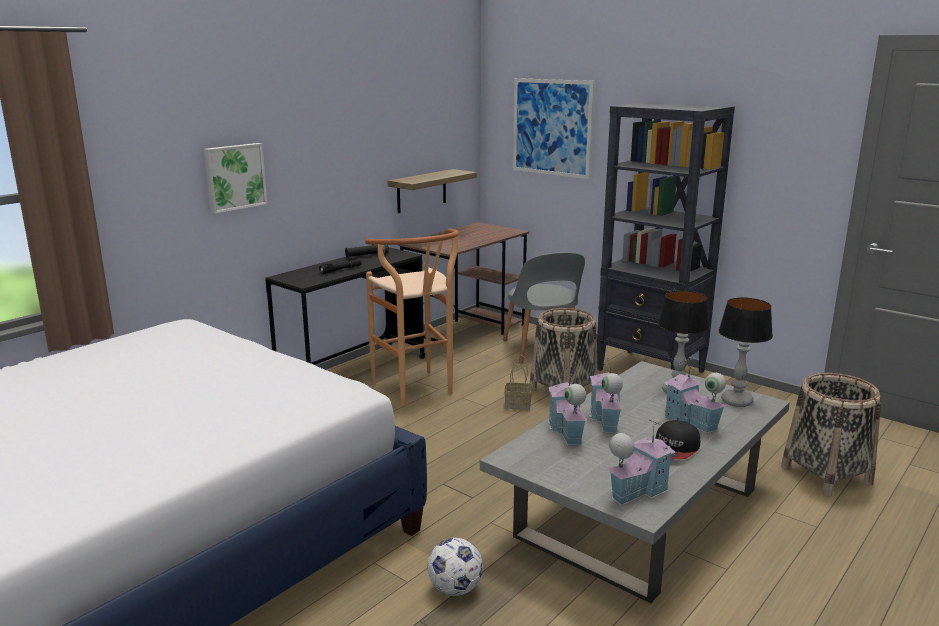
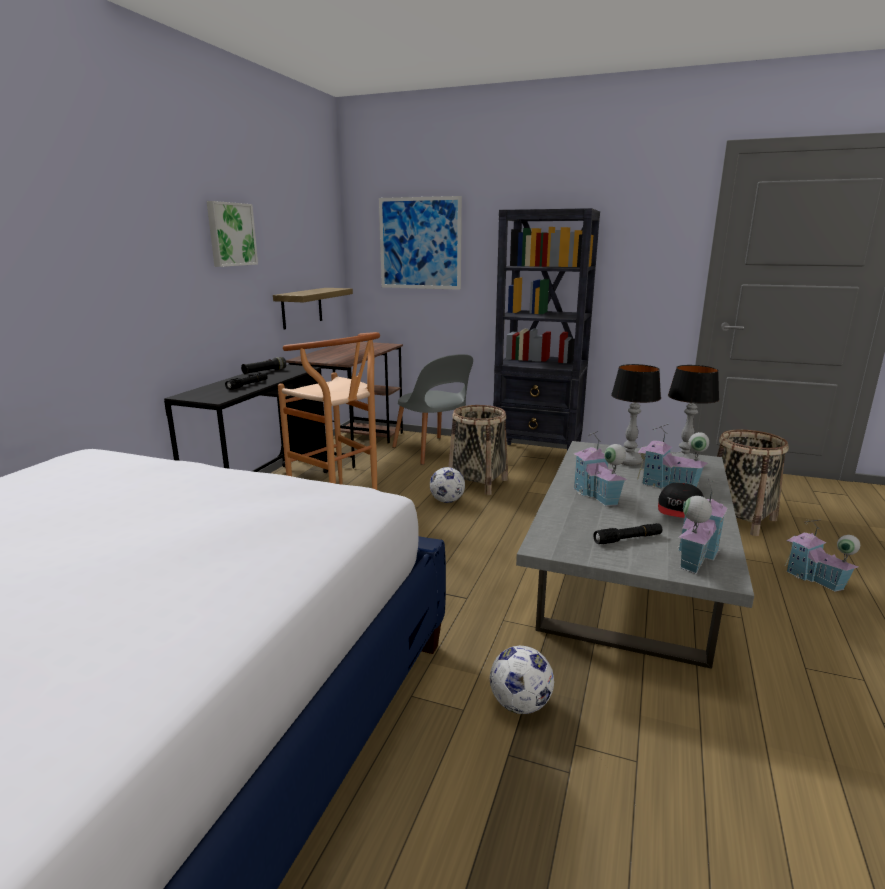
camera: 20 degrees left, 0 degrees up
picture [204,143,267,213] -> picture moved to [207,201,258,267]
basket [505,355,532,410] -> football [430,467,465,503]
toy house [548,368,588,446] -> toy house moved to [784,520,860,592]
none -> black flashlight [593,523,662,544]

